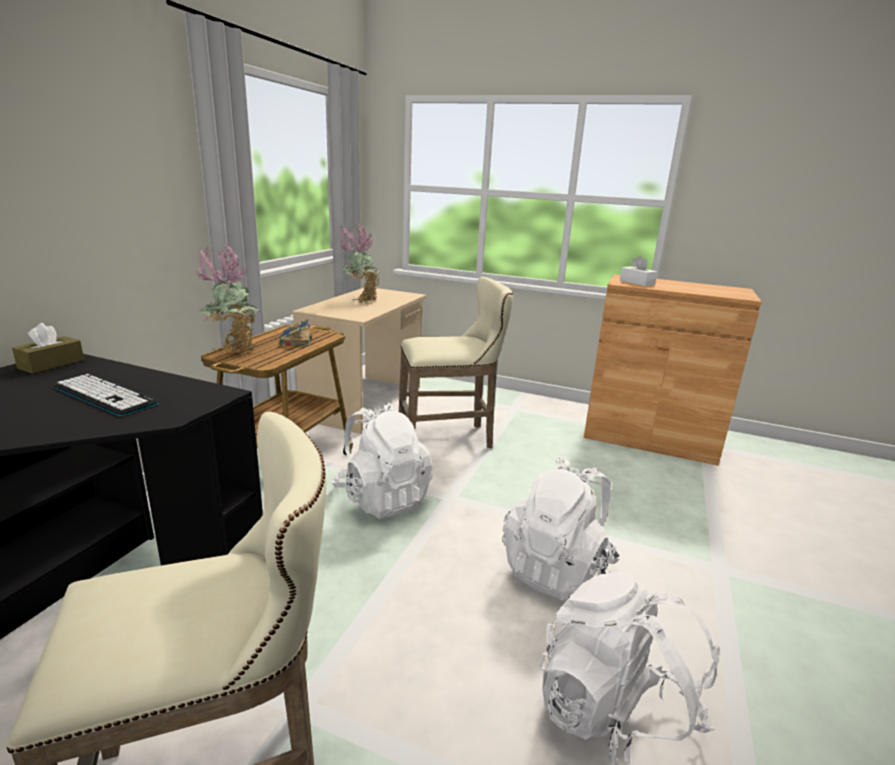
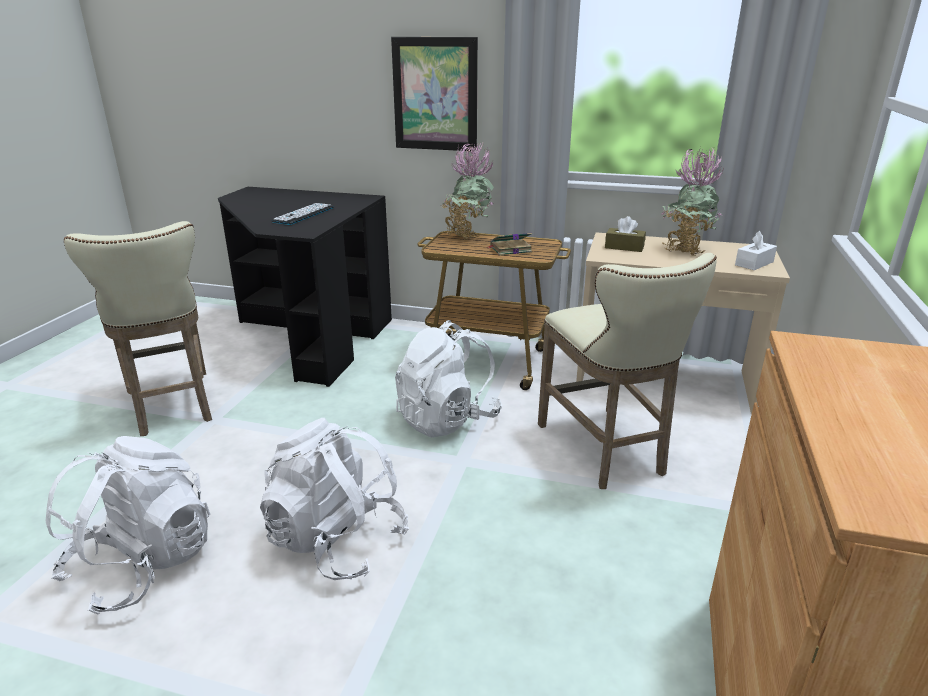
camera: 85 degrees right, 5 degrees up
brown tissue box [12,323,84,374] -> brown tissue box moved to [605,216,646,252]
white tissue box [620,256,657,286] -> white tissue box moved to [735,231,777,270]
none -> picture [391,37,478,151]

